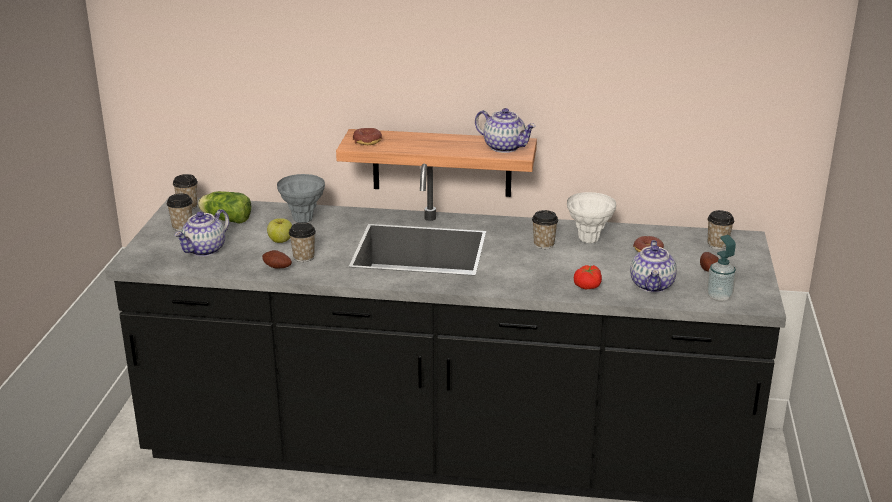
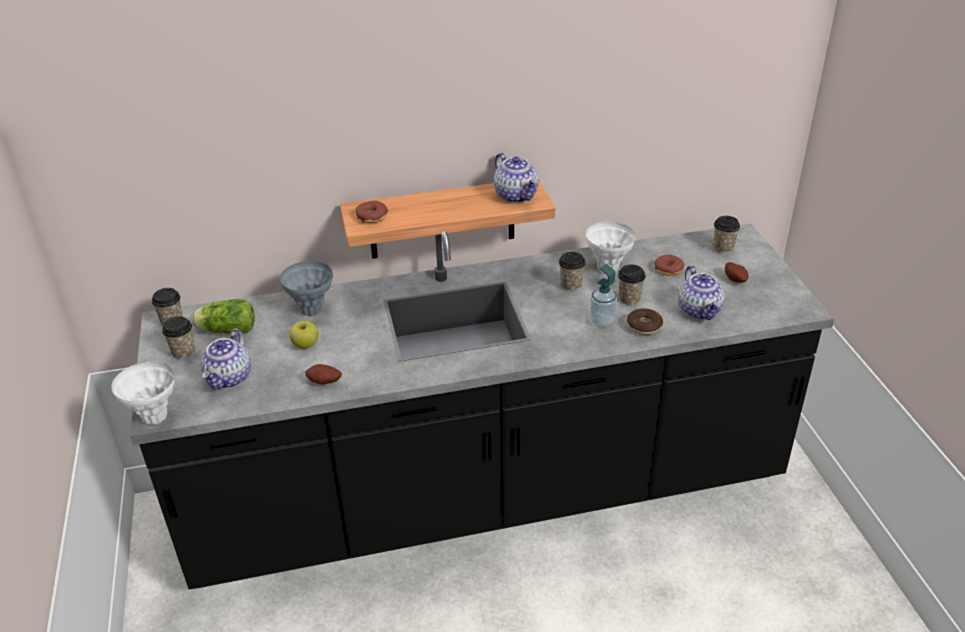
camera: 20 degrees left, 10 degrees up
cup [289,222,316,262] -> cup moved to [618,265,646,305]
teapot [475,108,536,153] -> teapot turned 45 degrees clockwise [494,153,539,203]
tomato [574,265,602,289] -> donut [627,308,663,335]
soap dispenser [707,235,736,301] -> soap dispenser moved to [590,264,617,326]
none -> white vase [111,361,175,425]

